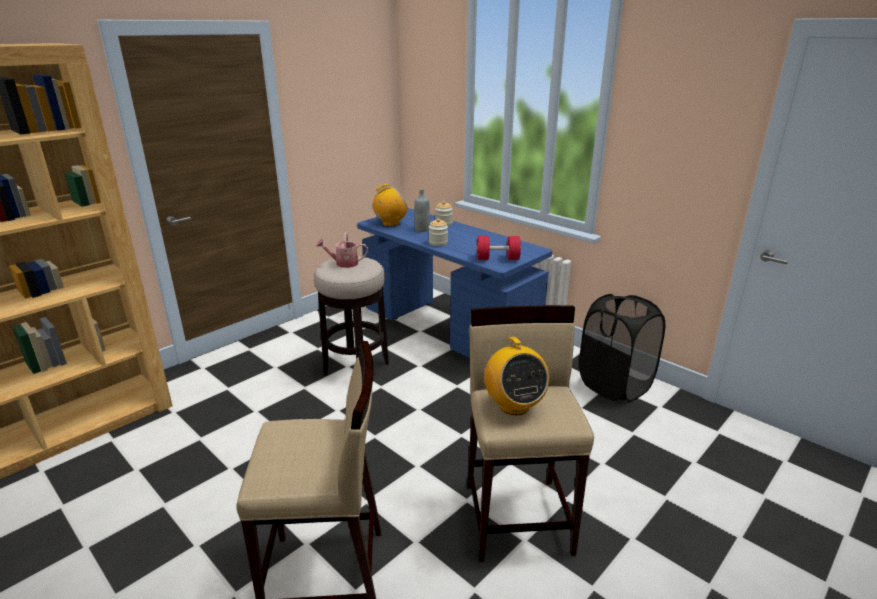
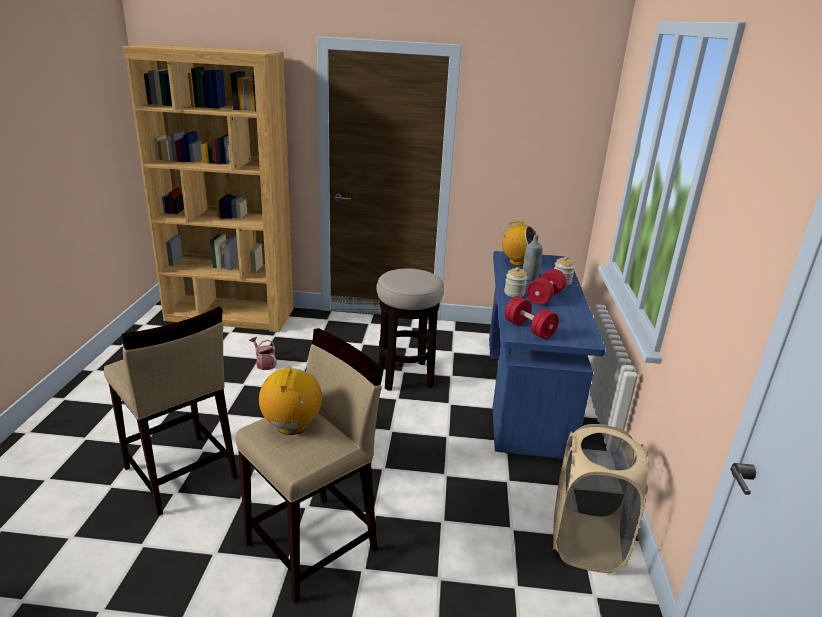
camera: 50 degrees right, 0 degrees up
watering can [316,232,368,268] -> watering can moved to [249,337,277,370]
radio [484,337,549,415] -> radio turned 150 degrees clockwise [259,367,322,435]
black laundry basket [579,294,665,402] -> beige laundry basket [553,424,649,573]
none -> red dumbbell [526,269,566,305]

